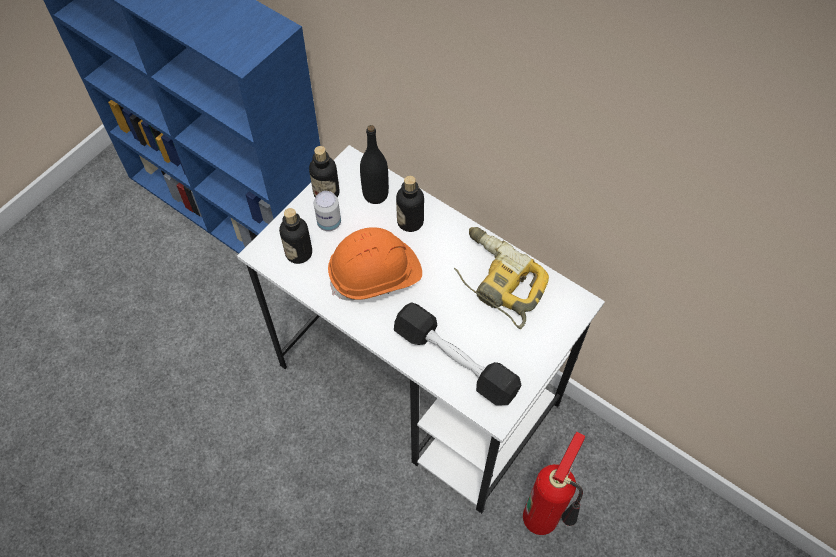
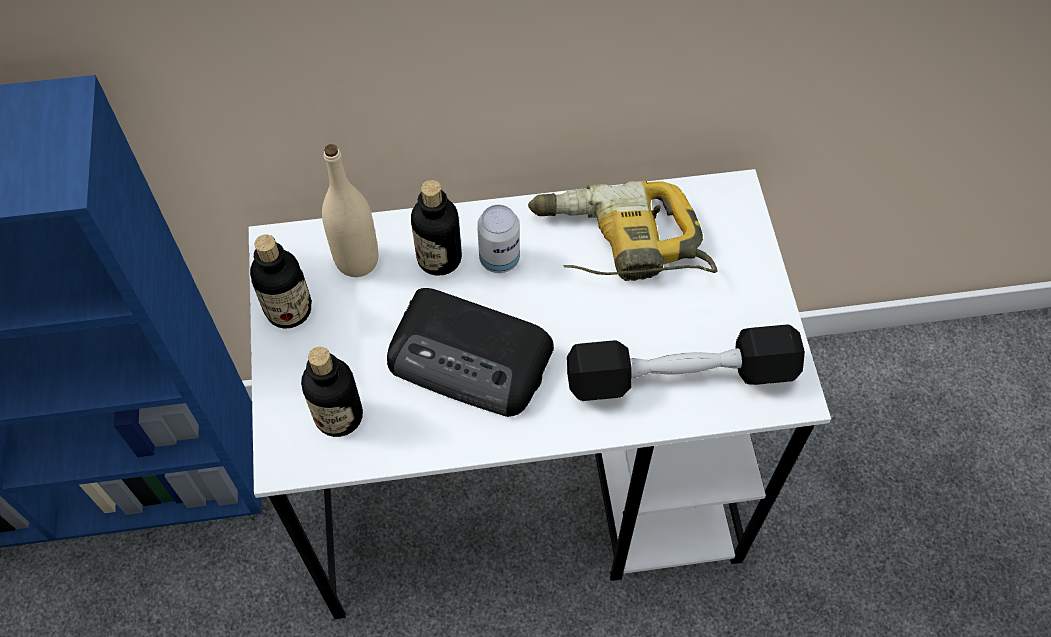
camera: 45 degrees left, 0 degrees up
can [314,191,341,231] -> can moved to [477,205,520,273]
orange hard hat [328,227,422,301] -> radio [387,288,554,417]
black bottle [360,125,389,204] -> beige bottle [322,144,378,277]
fire extinguisher [523,432,585,535] -> none

